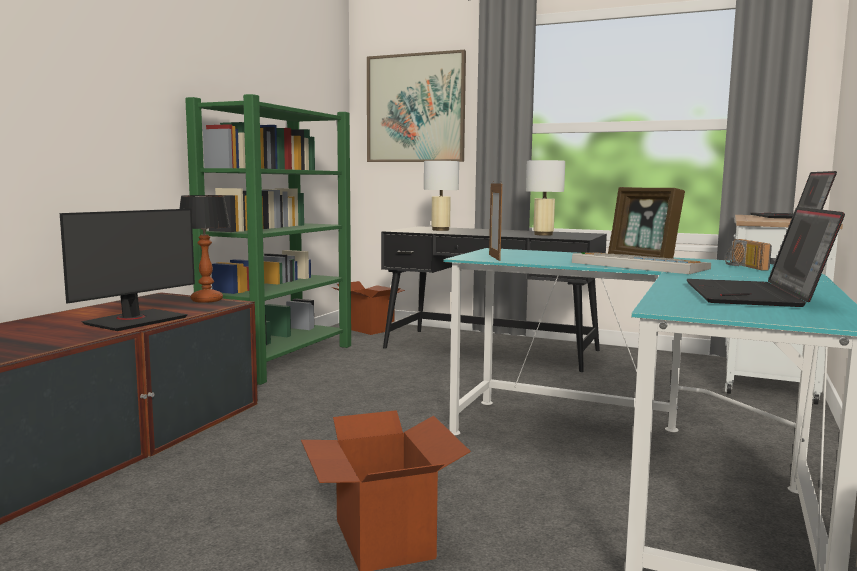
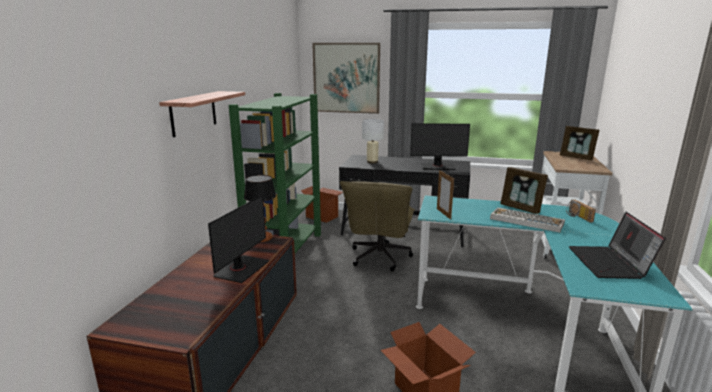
camera: 10 degrees left, 10 degrees up
white table lamp [526,160,565,236] -> monitor [410,123,470,170]
laptop [750,171,837,218] -> picture frame [560,126,600,160]
none -> shelf [159,91,245,137]
none -> beige office chair [340,181,416,272]

